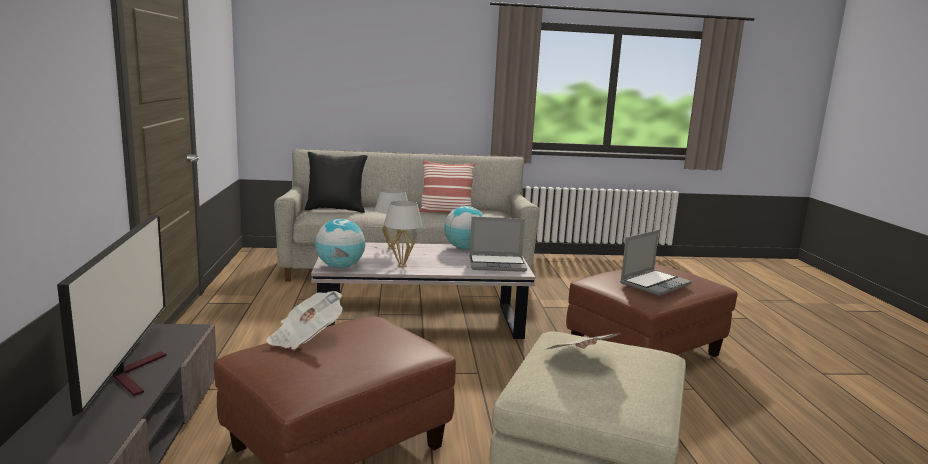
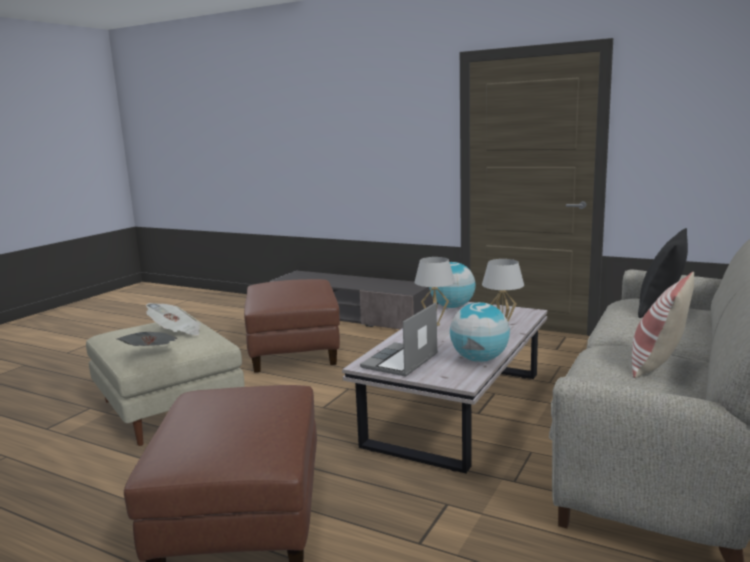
camera: 125 degrees right, 0 degrees up
television [57,213,167,416] -> none
newspaper [266,291,343,349] -> newspaper moved to [117,332,177,346]
laptop [620,230,692,296] -> none

